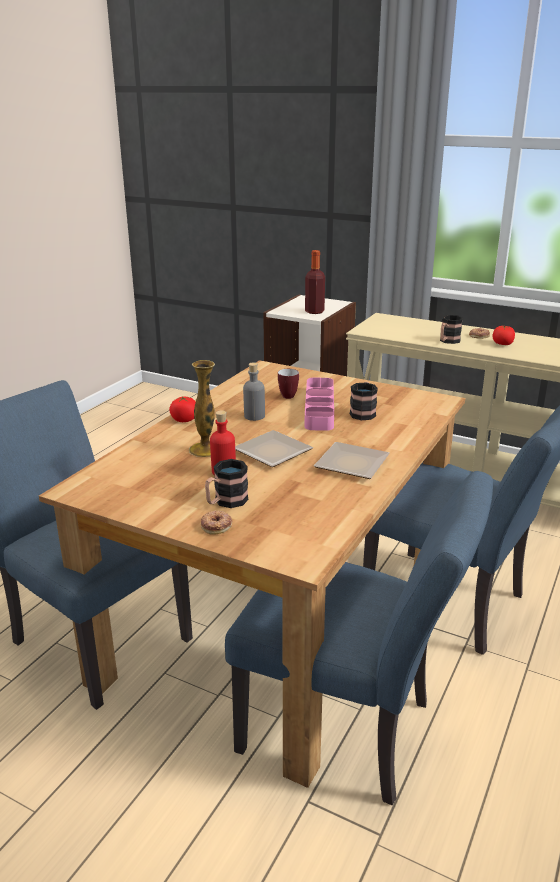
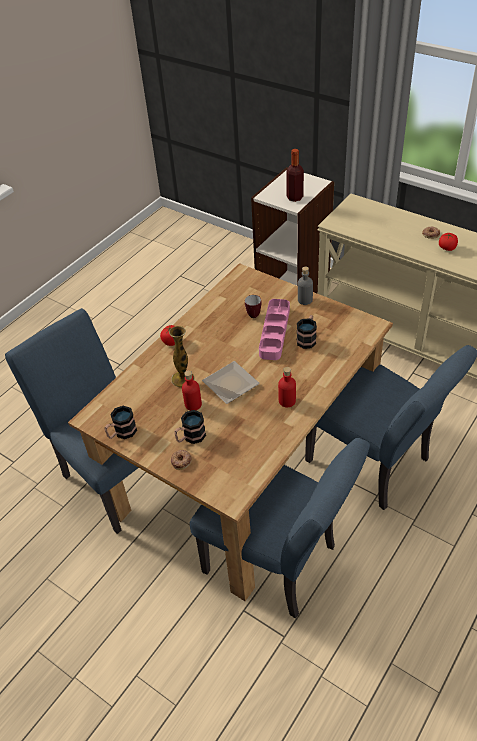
camera: 10 degrees right, 20 degrees up
grey bottle [243,362,265,421] -> grey bottle moved to [298,267,313,305]
plate [314,442,390,479] -> red bottle [278,367,296,407]
mug [440,315,463,344] -> mug moved to [105,406,137,439]

